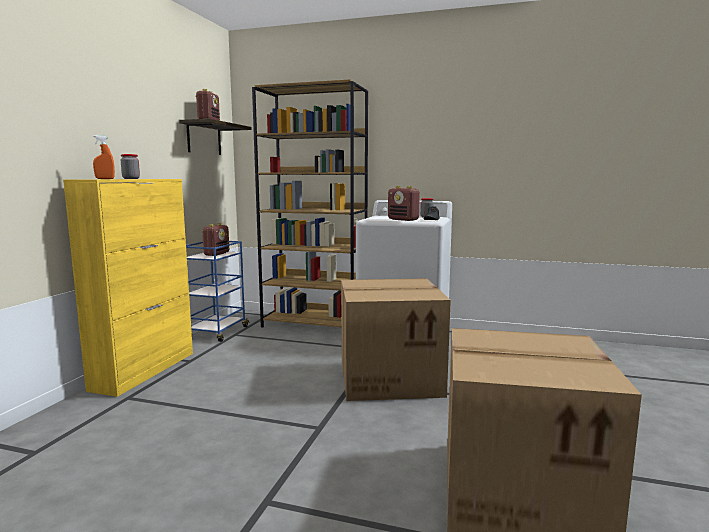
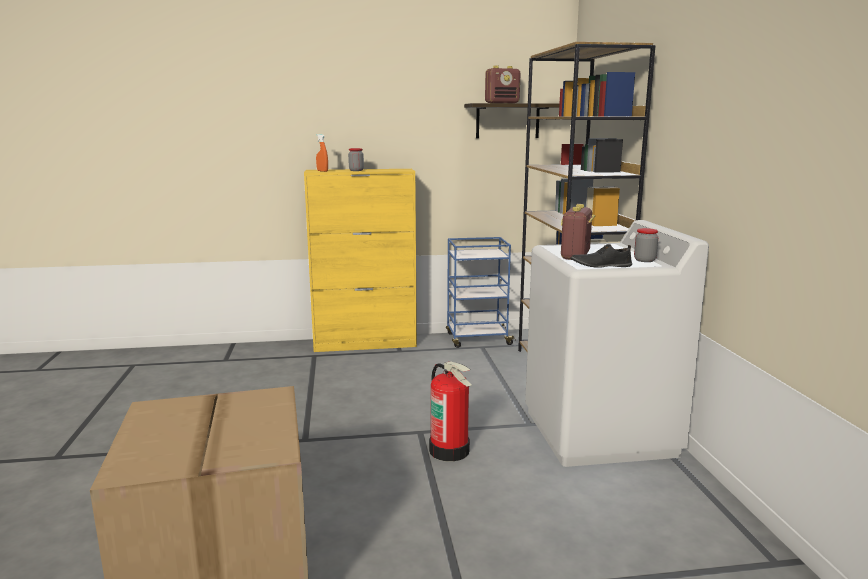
camera: 65 degrees right, 5 degrees up
radio [202,223,229,256] -> none
cardboard box [341,278,451,401] -> fire extinguisher [429,361,472,461]

